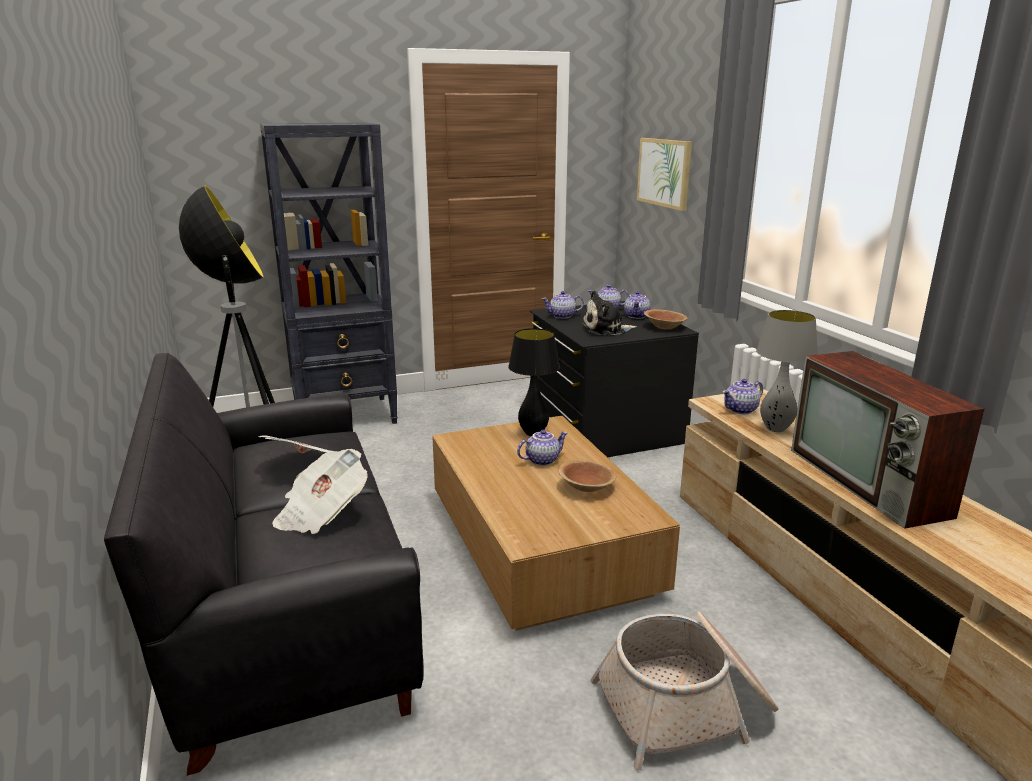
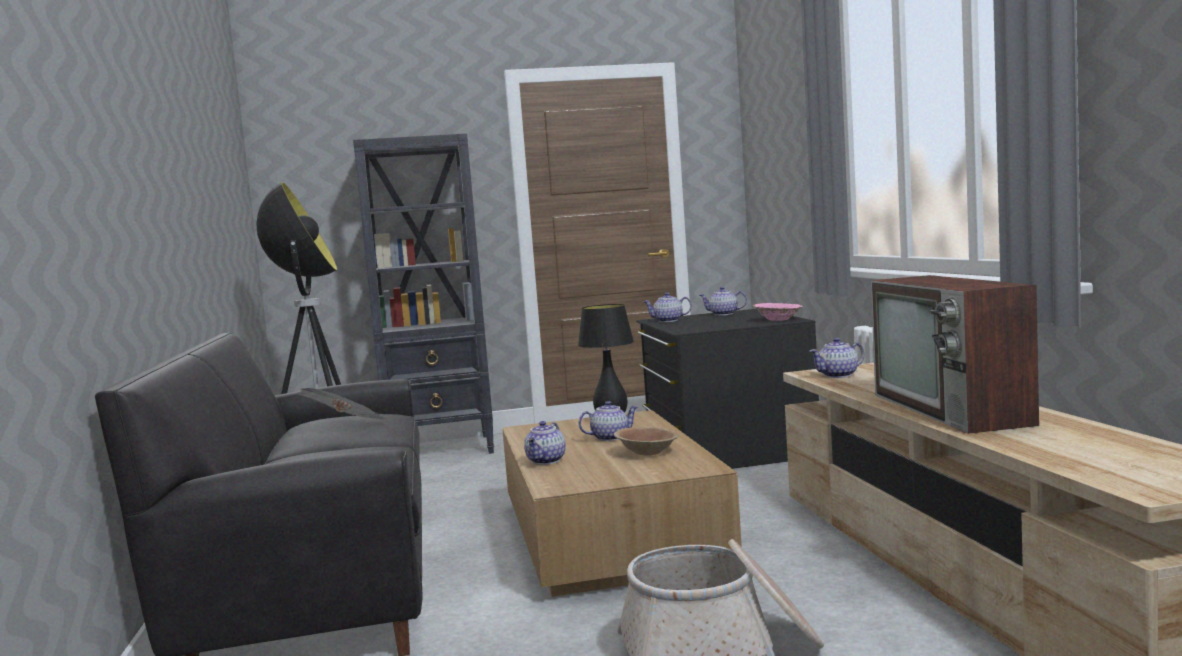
camera: 10 degrees right, 15 degrees down
newspaper [272,449,368,534] -> none
plush toy [582,290,637,335] -> none
teapot [624,291,650,319] -> teapot moved to [524,421,566,465]
picture [637,138,692,211] -> none
brown bowl [644,309,687,330] -> pink bowl [753,303,803,321]
grey table lamp [756,310,818,432] -> none

